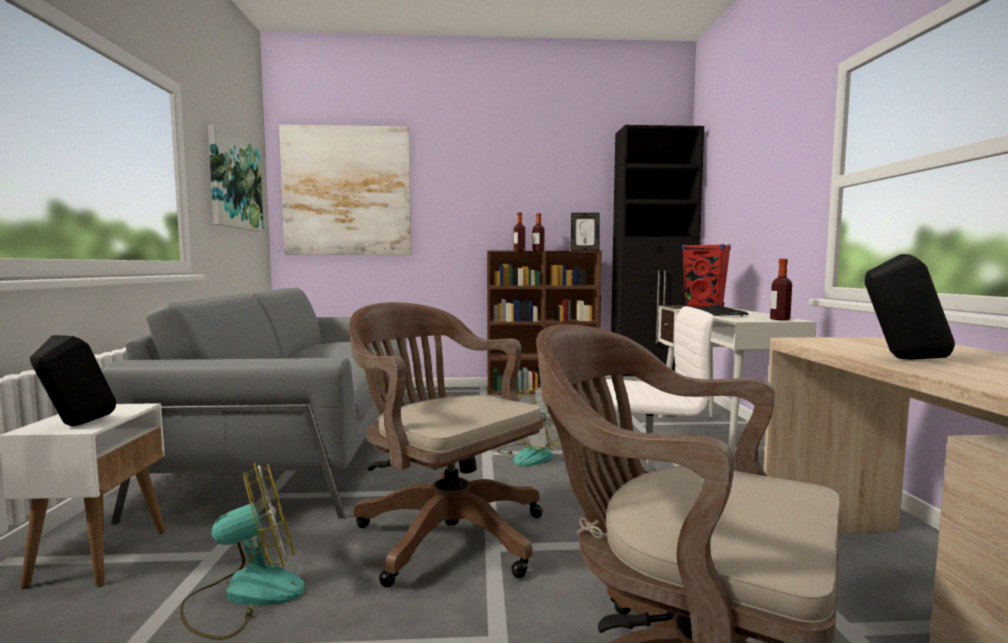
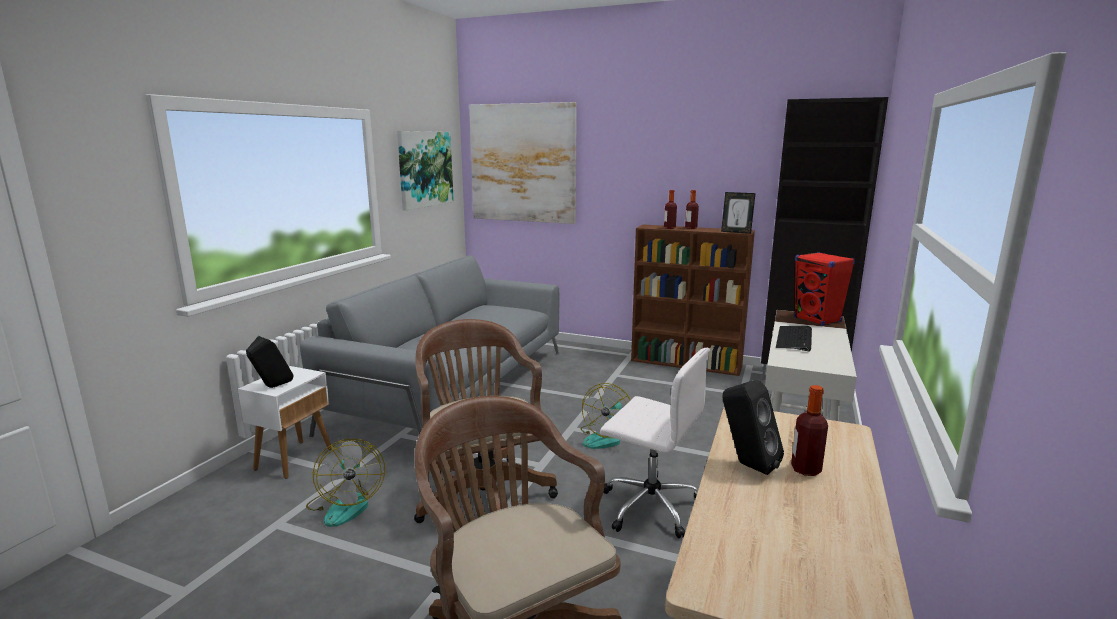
camera: 25 degrees right, 10 degrees up
fan [180,462,305,640] -> fan turned 75 degrees clockwise [306,439,385,527]
bottle [770,259,792,320] -> bottle moved to [791,385,828,476]

